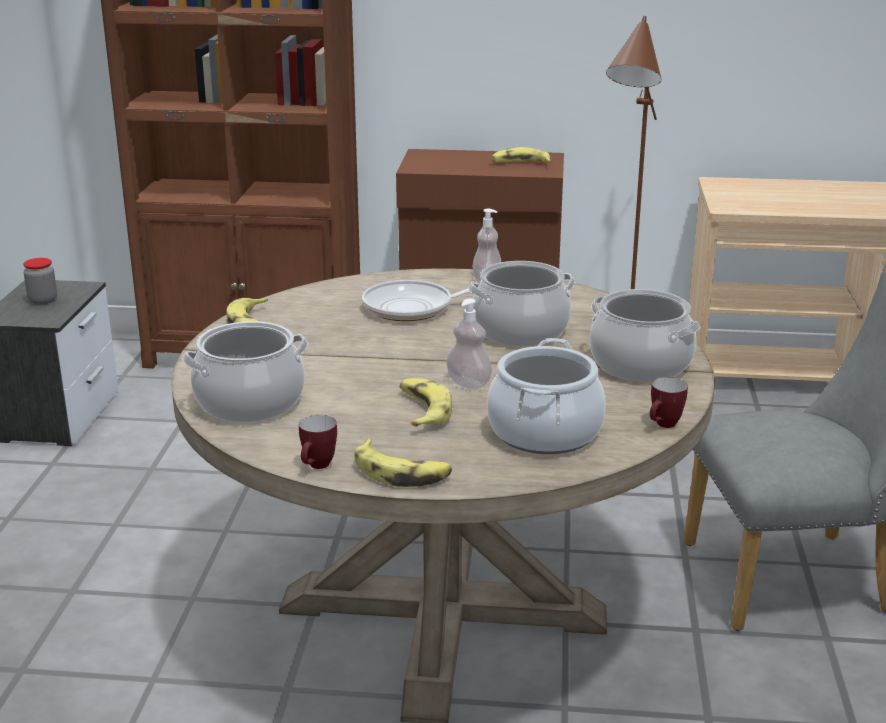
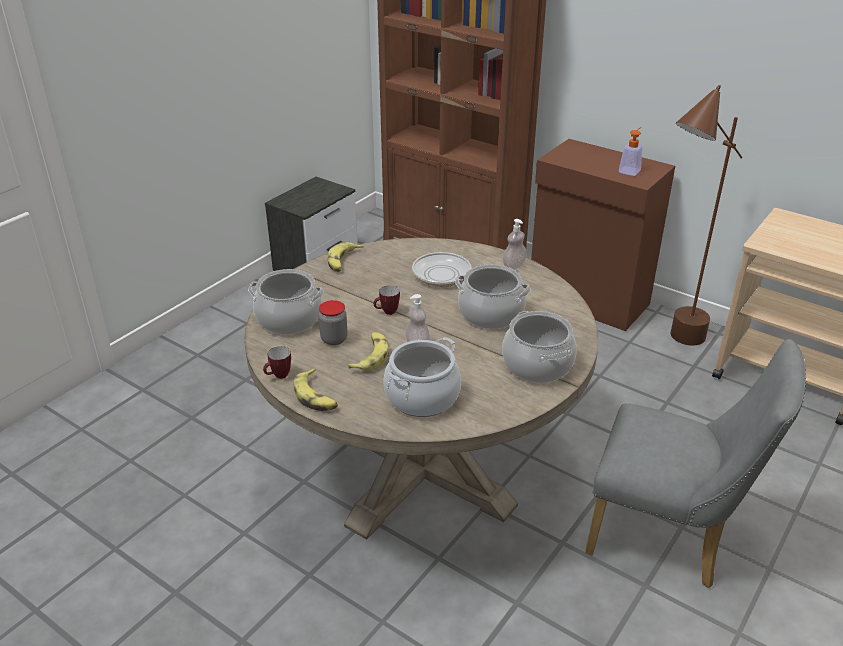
camera: 30 degrees right, 10 degrees up
jar [23,258,57,305] -> jar moved to [319,300,348,345]
banana [492,147,552,163] -> soap dispenser [619,127,642,176]
mug [650,377,688,428] -> mug moved to [373,285,400,315]

